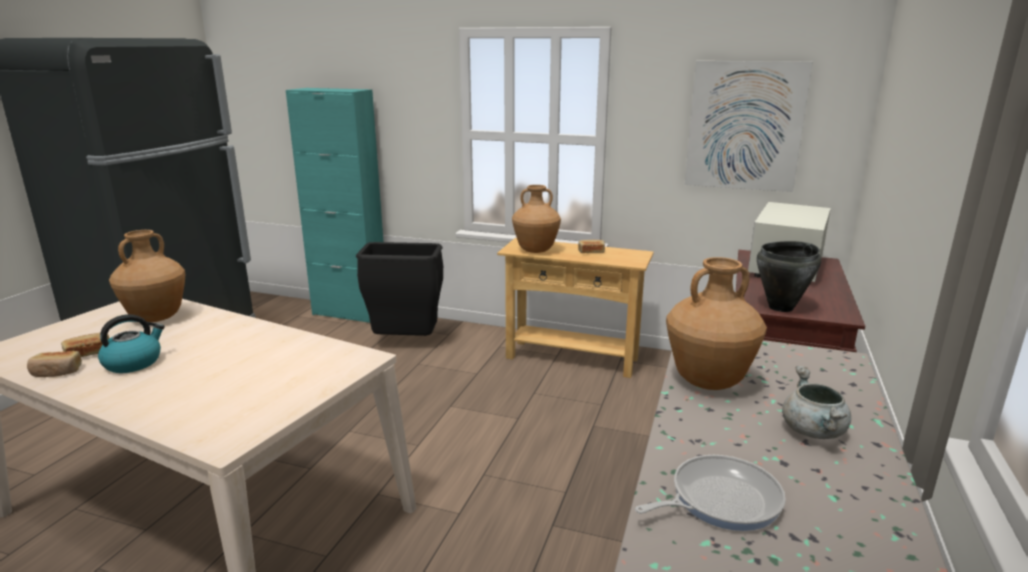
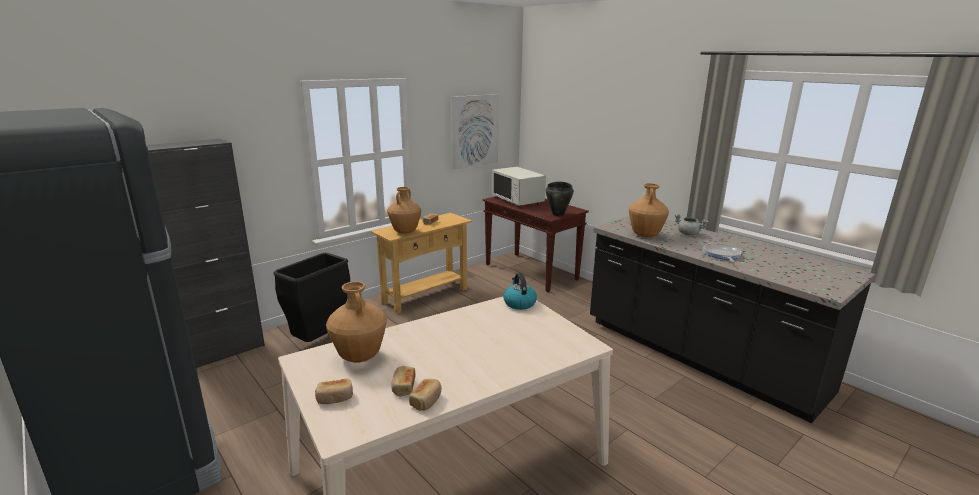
camera: 60 degrees left, 0 degrees up
kettle [98,314,165,373] -> kettle moved to [503,273,537,310]
turquoise cabinet [286,88,383,323] -> black cabinet [147,138,265,368]
none -> bread [315,379,353,404]

